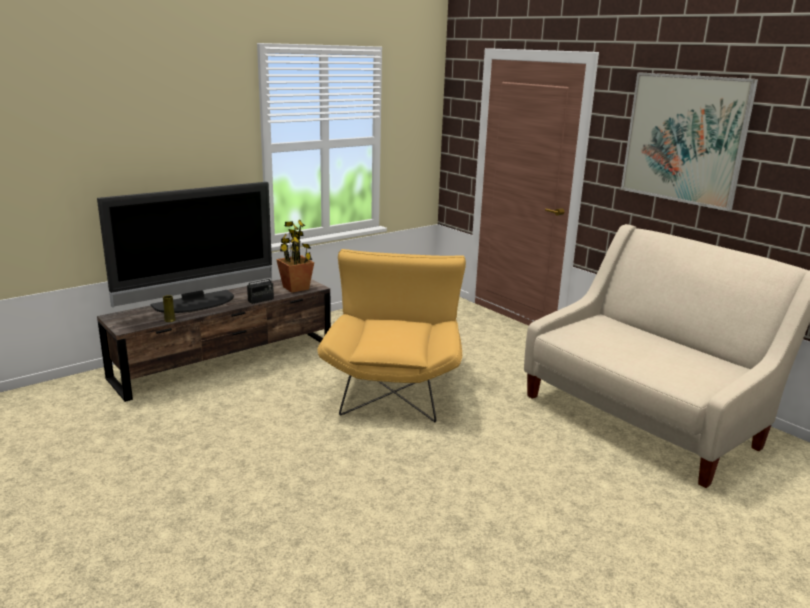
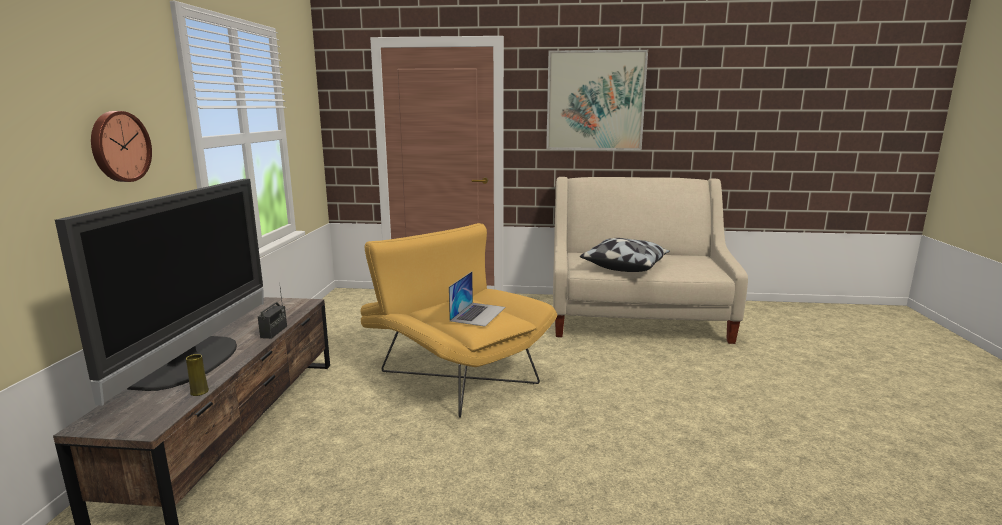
camera: 45 degrees left, 5 degrees down
potted plant [276,220,314,293] -> none
none -> wall clock [91,111,152,182]
none -> laptop [449,272,506,326]
none -> pillow [580,238,670,272]

